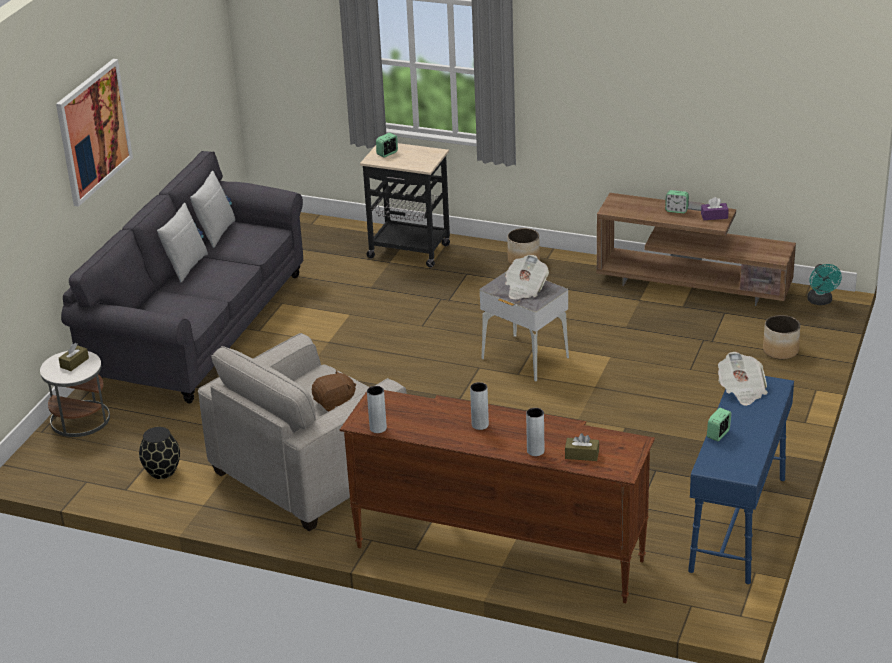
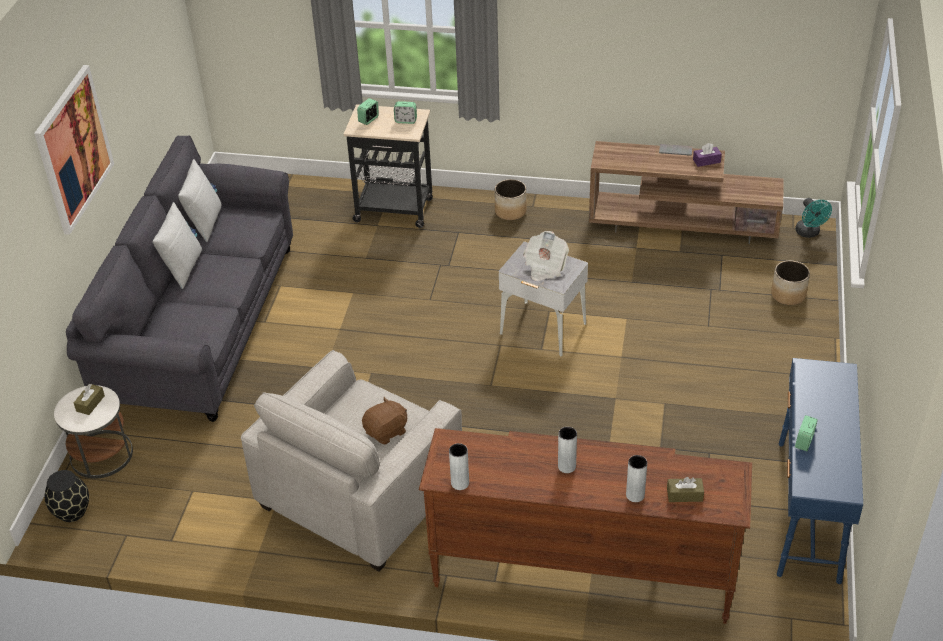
camera: 10 degrees left, 10 degrees up
black vase [139,427,180,479] -> black vase moved to [45,470,89,522]
alarm clock [665,190,689,213] -> alarm clock moved to [394,101,417,124]
newspaper [718,352,768,406] -> none

